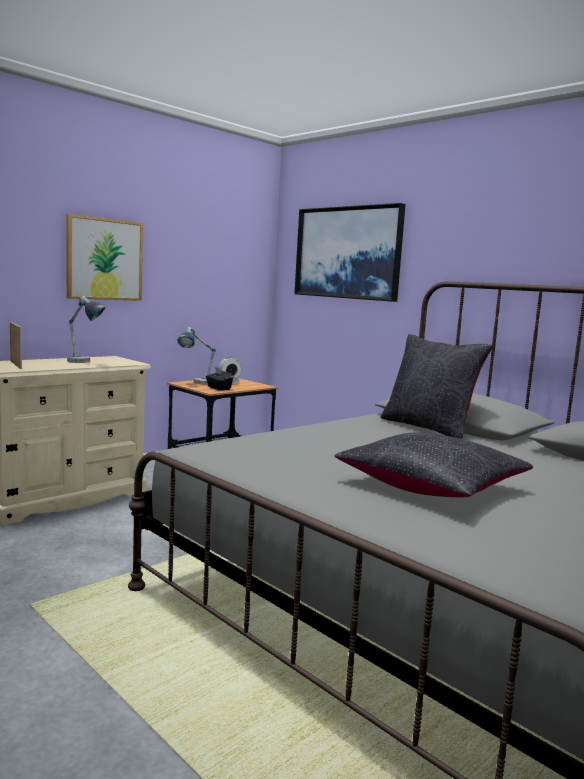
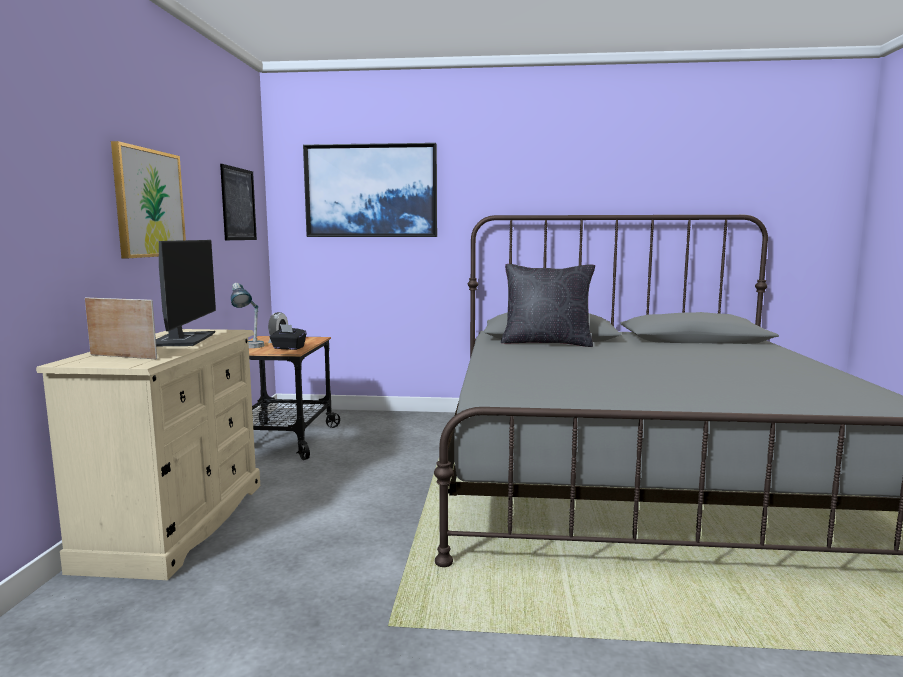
camera: 40 degrees left, 0 degrees up
table lamp [67,296,105,363] -> monitor [156,240,216,346]
black pillow [334,433,533,497] -> none
none -> picture [220,164,257,240]

